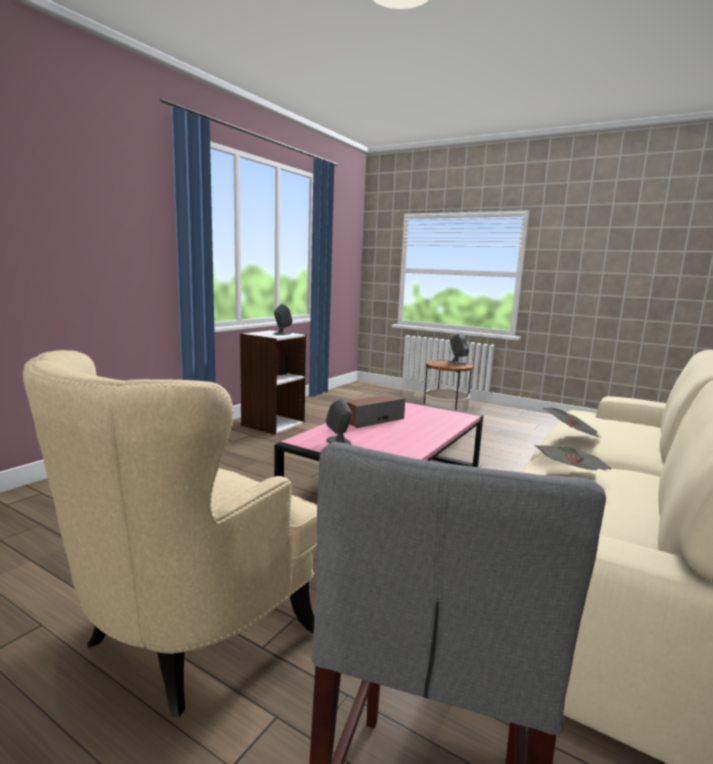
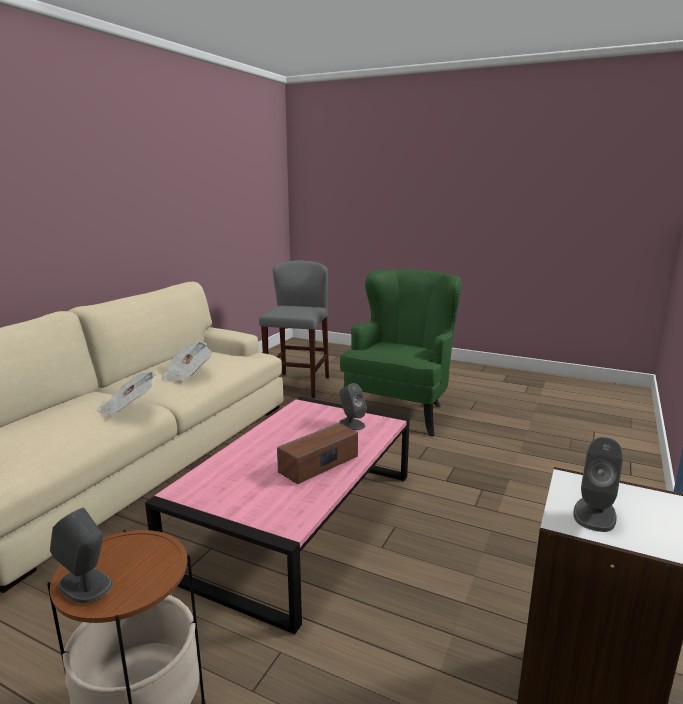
camera: 175 degrees right, 5 degrees up
beige armchair [23,350,317,717] -> green armchair [340,270,462,437]

